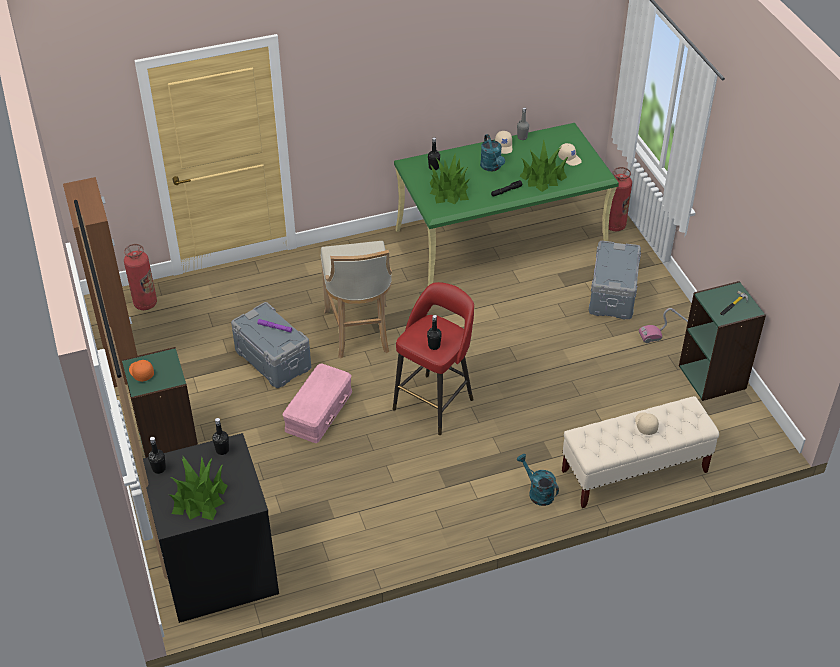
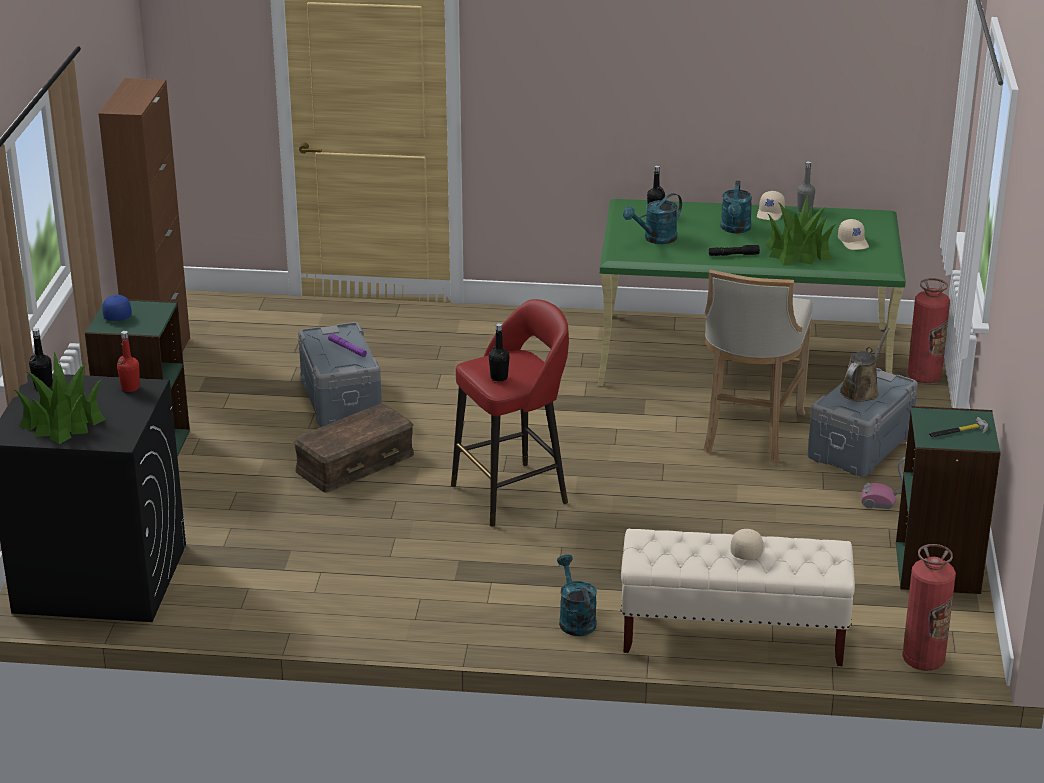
camera: 25 degrees right, 15 degrees down
fire extinguisher [124,244,157,310] -> fire extinguisher moved to [902,544,956,671]
orange cap [129,360,154,382] -> blue cap [102,295,132,321]
black bottle [212,418,229,455] -> red bottle [117,331,140,392]
pink storage box [283,364,352,443] -> brown storage box [293,404,414,493]
beige stool [321,241,392,359] -> beige stool moved to [703,270,812,463]
potted plant [430,152,470,204] -> turquoise watering can [623,193,682,244]
none -> brown watering can [840,328,890,402]

